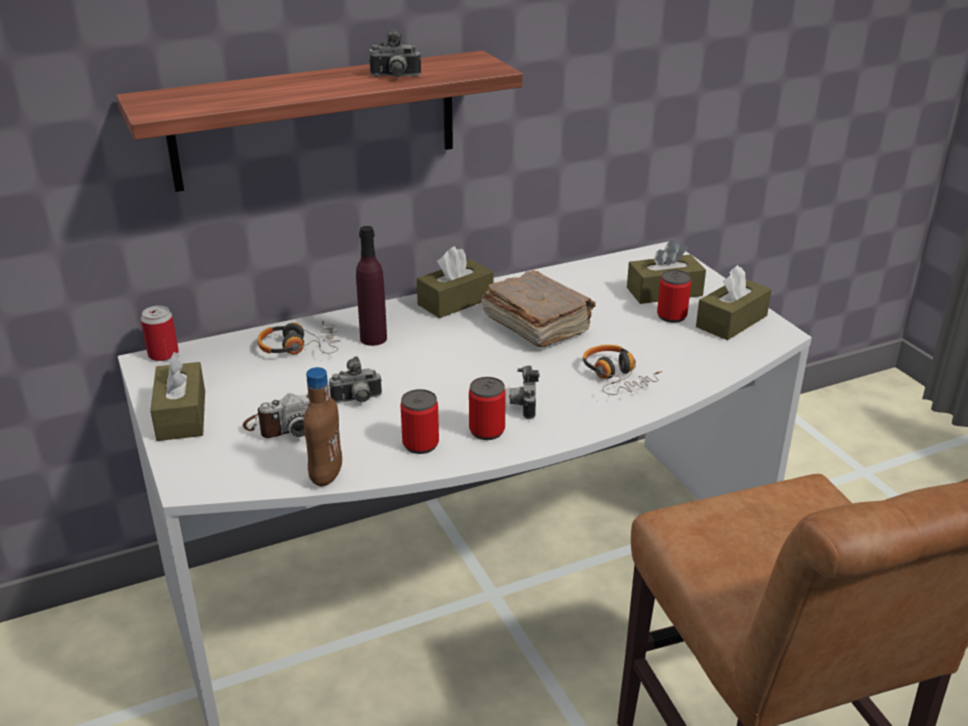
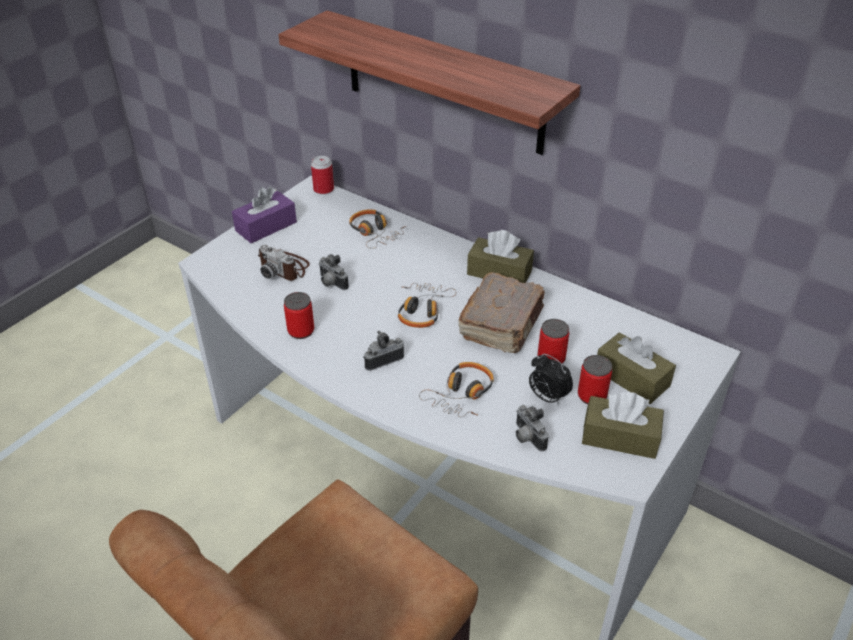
camera: 60 degrees right, 10 degrees up
brown tissue box [150,352,205,441] -> purple tissue box [232,187,297,243]
brown bottle [303,367,342,486] -> none
purple bottle [356,226,387,346] -> none
camera [368,29,421,77] -> camera moved to [516,405,549,451]
can [469,377,506,440] -> can moved to [538,319,569,363]
none -> headphones [398,283,457,328]
none -> alarm clock [529,354,573,406]

